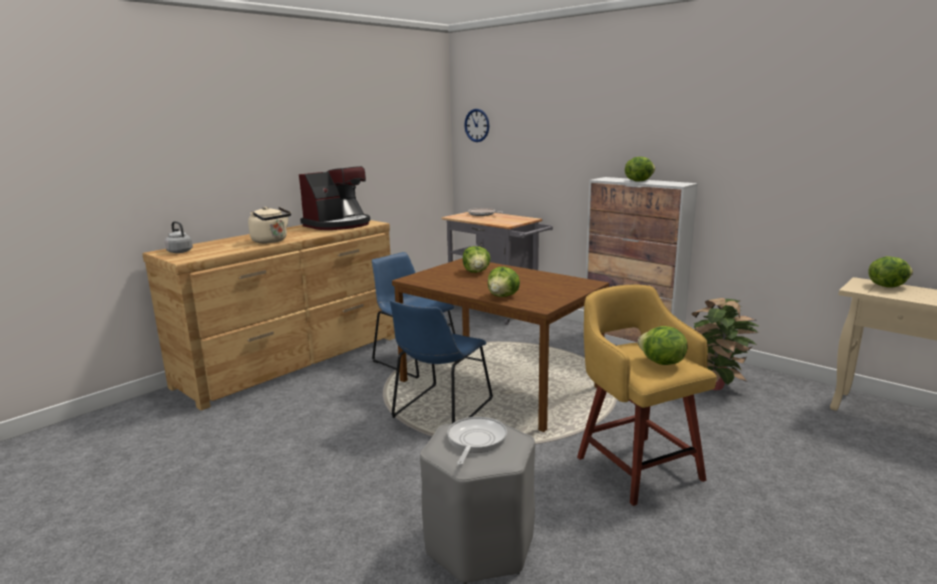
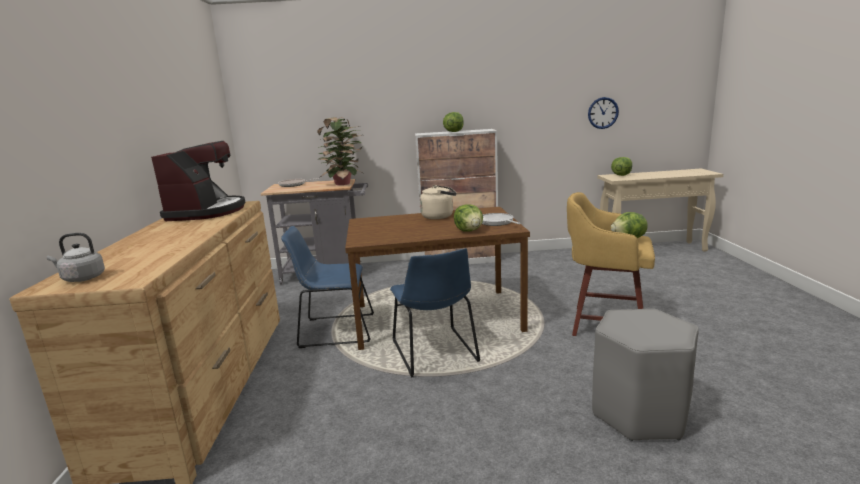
camera: 45 degrees left, 0 degrees up
beige kettle [248,207,291,243] -> beige kettle moved to [420,185,456,219]
frying pan [447,417,507,465] -> frying pan moved to [482,213,521,226]
lettuce [463,246,491,273] -> none
wall clock [464,109,489,142] -> wall clock moved to [588,97,619,129]
potted plant [692,298,760,390] -> potted plant moved to [317,117,365,185]

